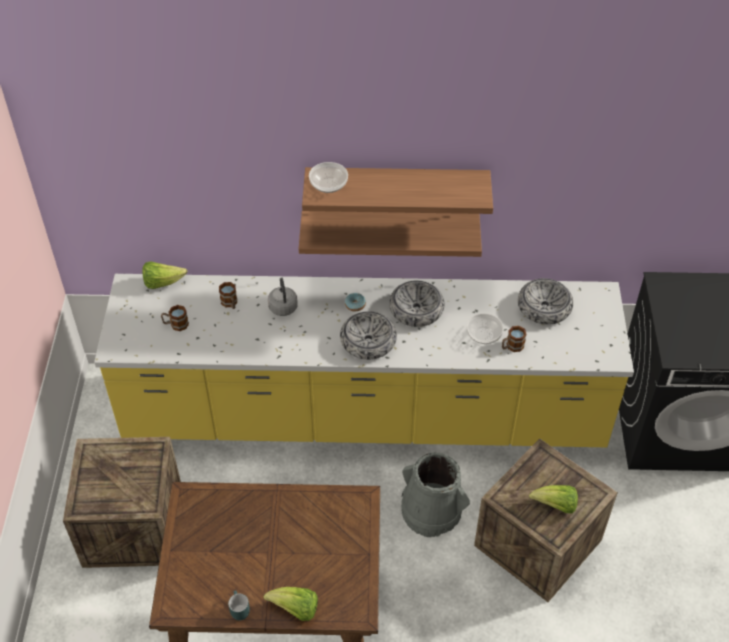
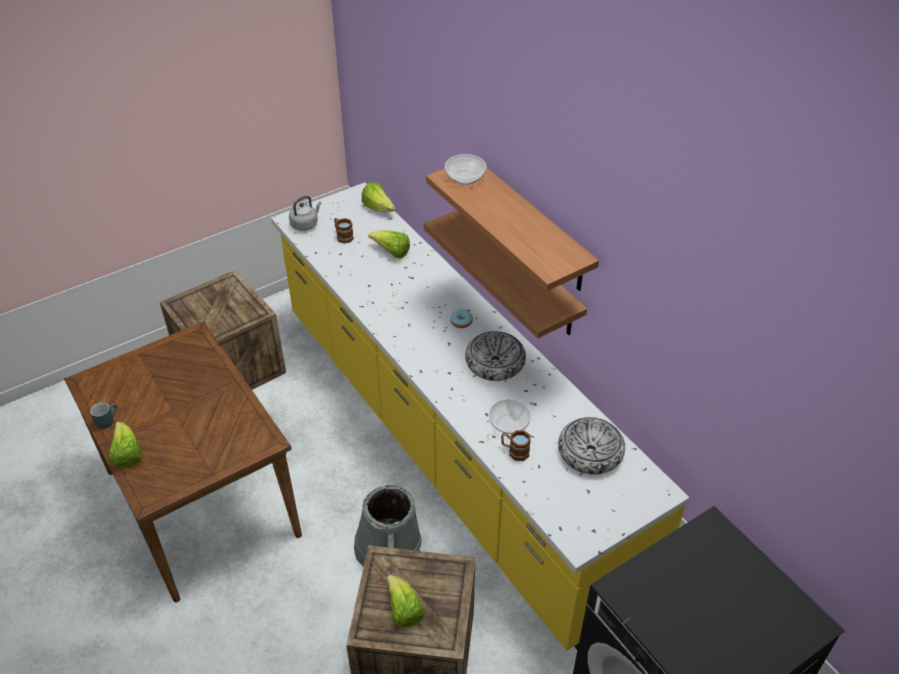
camera: 55 degrees right, 5 degrees down
mug [219,282,237,309] -> lettuce [368,230,410,258]
grey kettle [268,277,298,316] -> grey kettle moved to [289,196,322,231]
bowl [340,311,397,360] -> none

